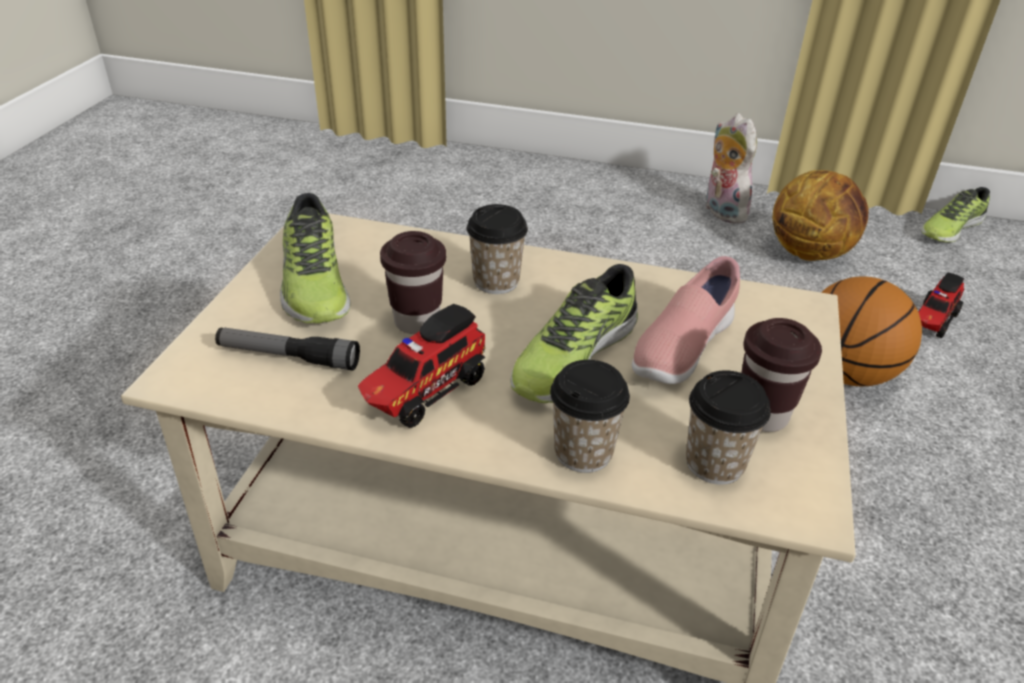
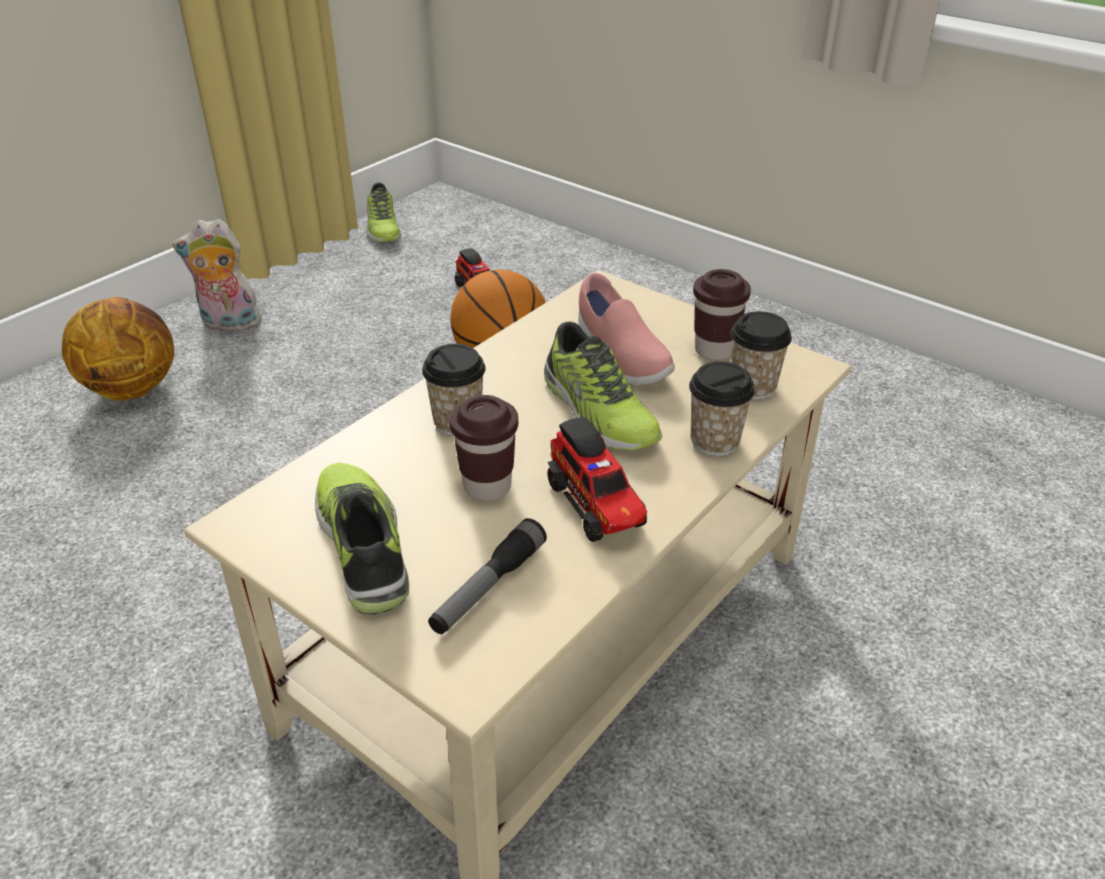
camera: 65 degrees left, 0 degrees up
shoe [280,193,351,323] -> shoe turned 120 degrees counterclockwise [315,463,409,614]
basketball [772,170,868,261] -> basketball moved to [62,297,174,401]

